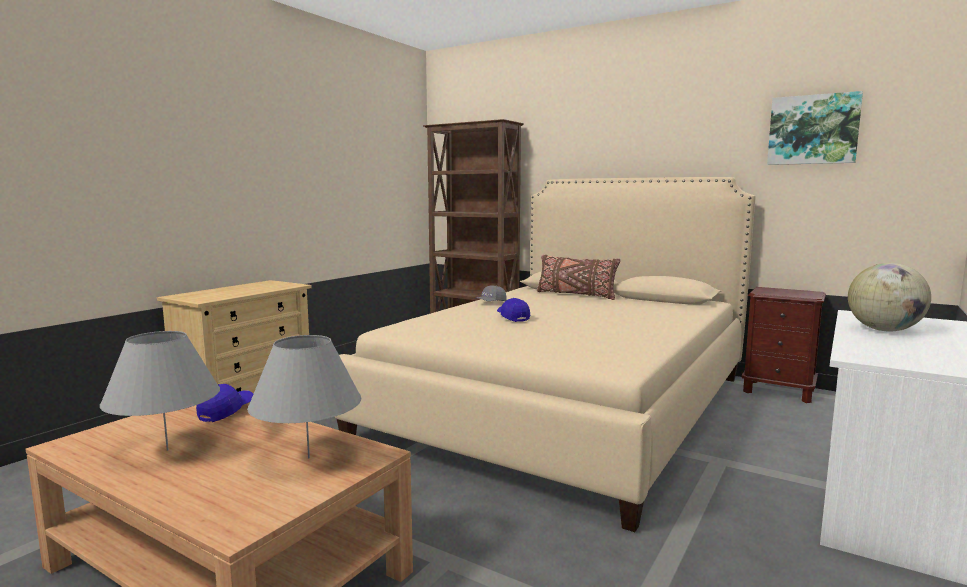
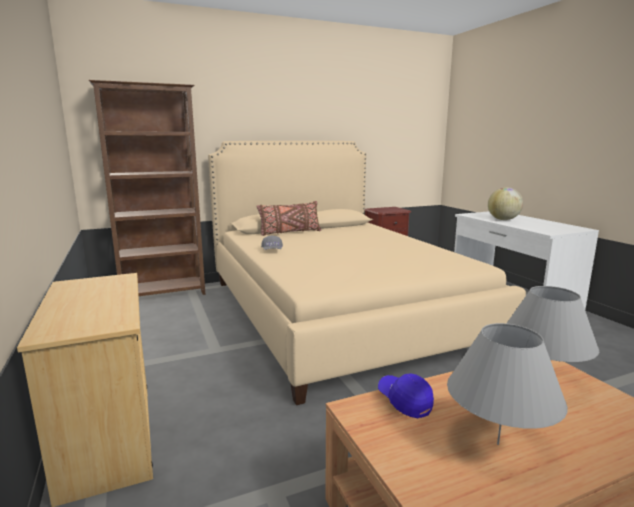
camera: 55 degrees left, 5 degrees up
blue cap [497,298,530,322] -> none
picture [767,91,863,165] -> none

